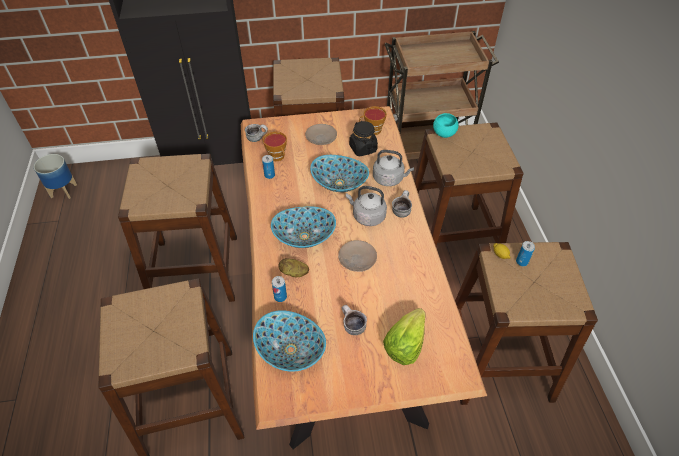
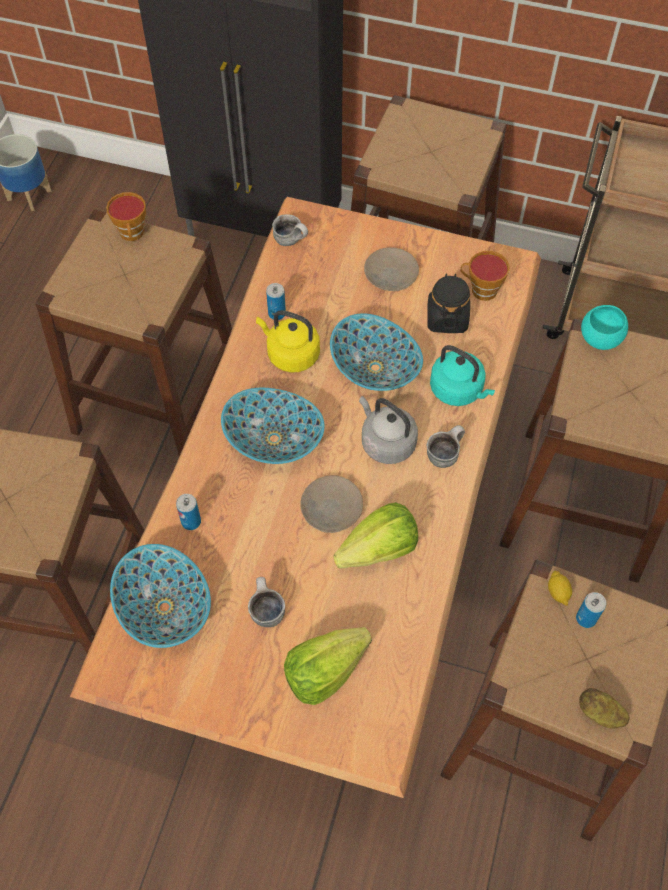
camera: 25 degrees right, 10 degrees up
cup [263,131,287,161] -> cup moved to [106,192,146,241]
potato [279,258,309,277] -> potato moved to [579,688,629,728]
grey kettle [373,150,414,186] -> turquoise kettle [430,345,495,406]
none -> yellow kettle [256,310,320,373]
none -> lettuce [334,502,418,569]

